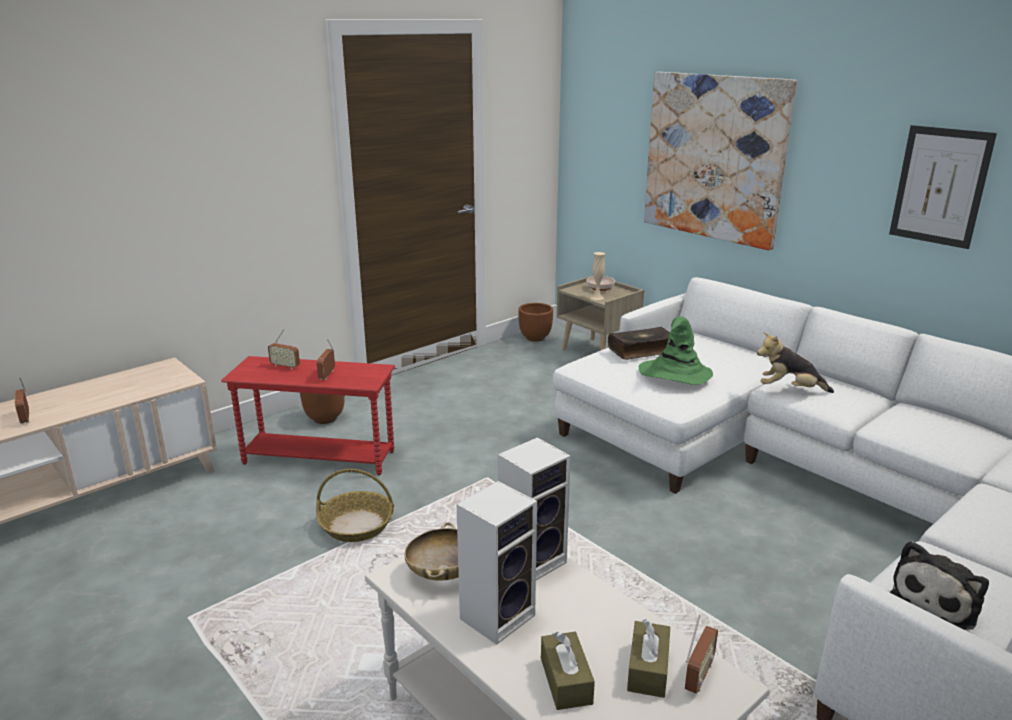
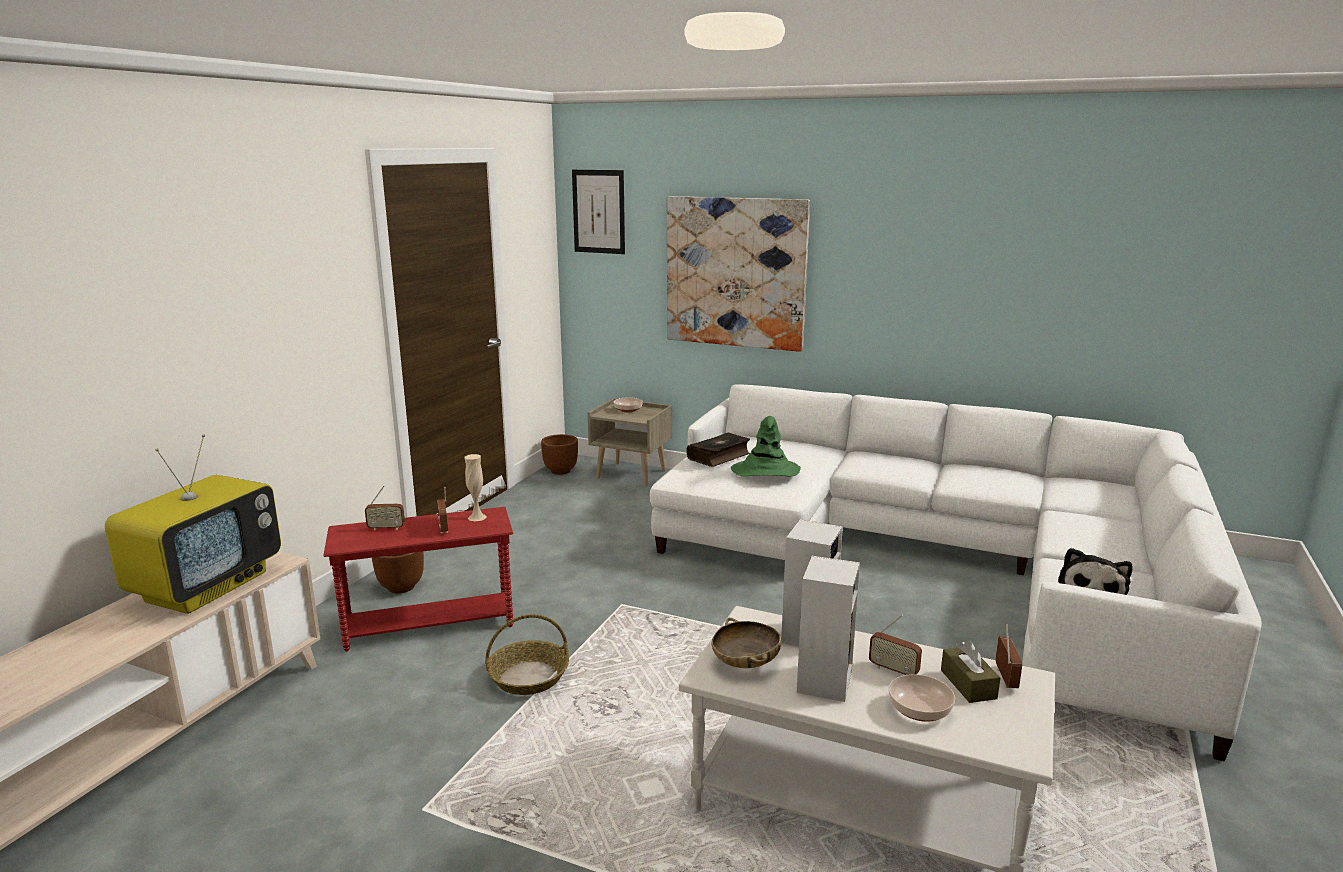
camera: 25 degrees left, 5 degrees down
radio [15,377,30,424] -> radio moved to [869,615,922,675]
brown tissue box [541,632,595,710] -> bowl [889,674,955,722]
beige vase [591,252,605,300] -> beige vase moved to [465,454,487,521]
plush toy [757,332,834,393] -> none
picture [889,125,997,249] -> picture moved to [572,170,625,254]
none -> television [105,435,281,614]

